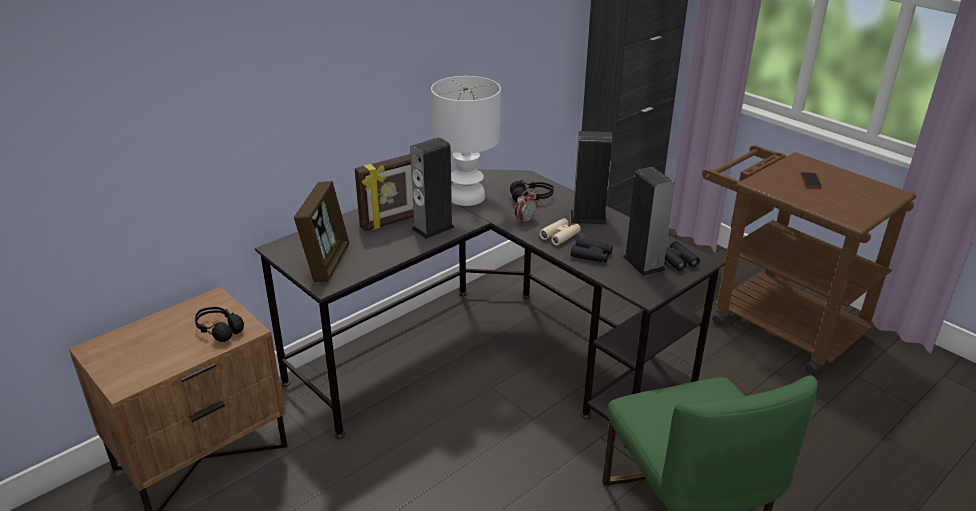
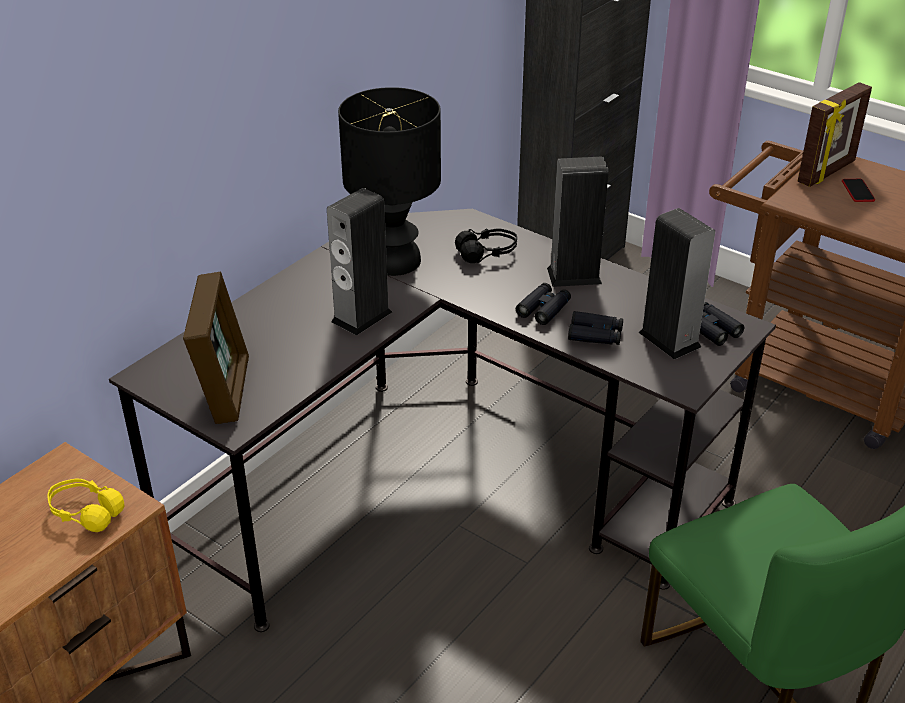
camera: 10 degrees left, 5 degrees up
black headphones [195,307,244,342] -> yellow headphones [47,479,124,532]
picture frame [355,154,414,231] -> picture frame moved to [797,82,872,187]
white table lamp [431,76,501,206] -> black table lamp [338,87,441,276]
alarm clock [515,189,538,224] -> none
beige binoculars [539,218,581,246] -> black binoculars [516,283,571,325]

